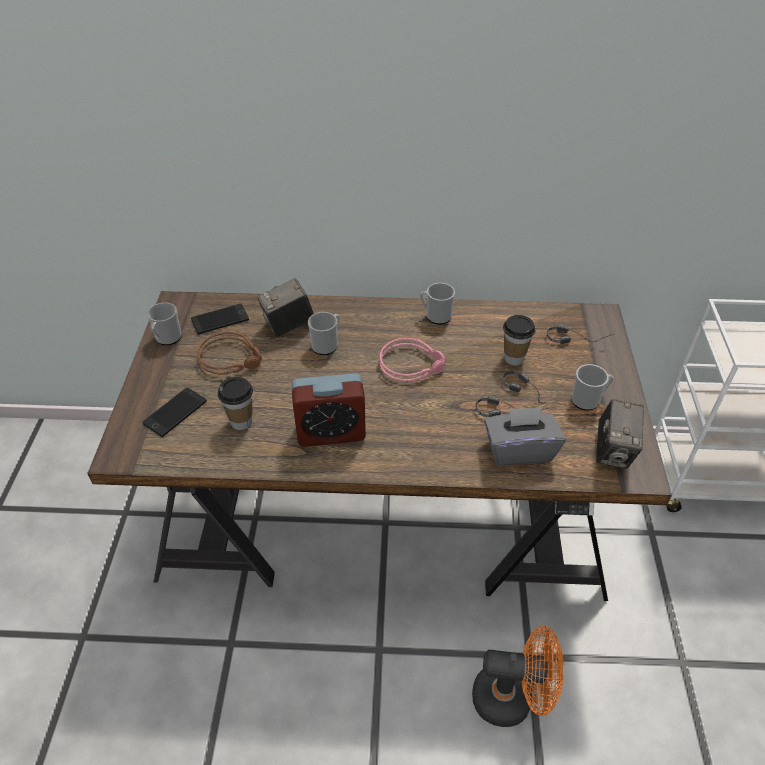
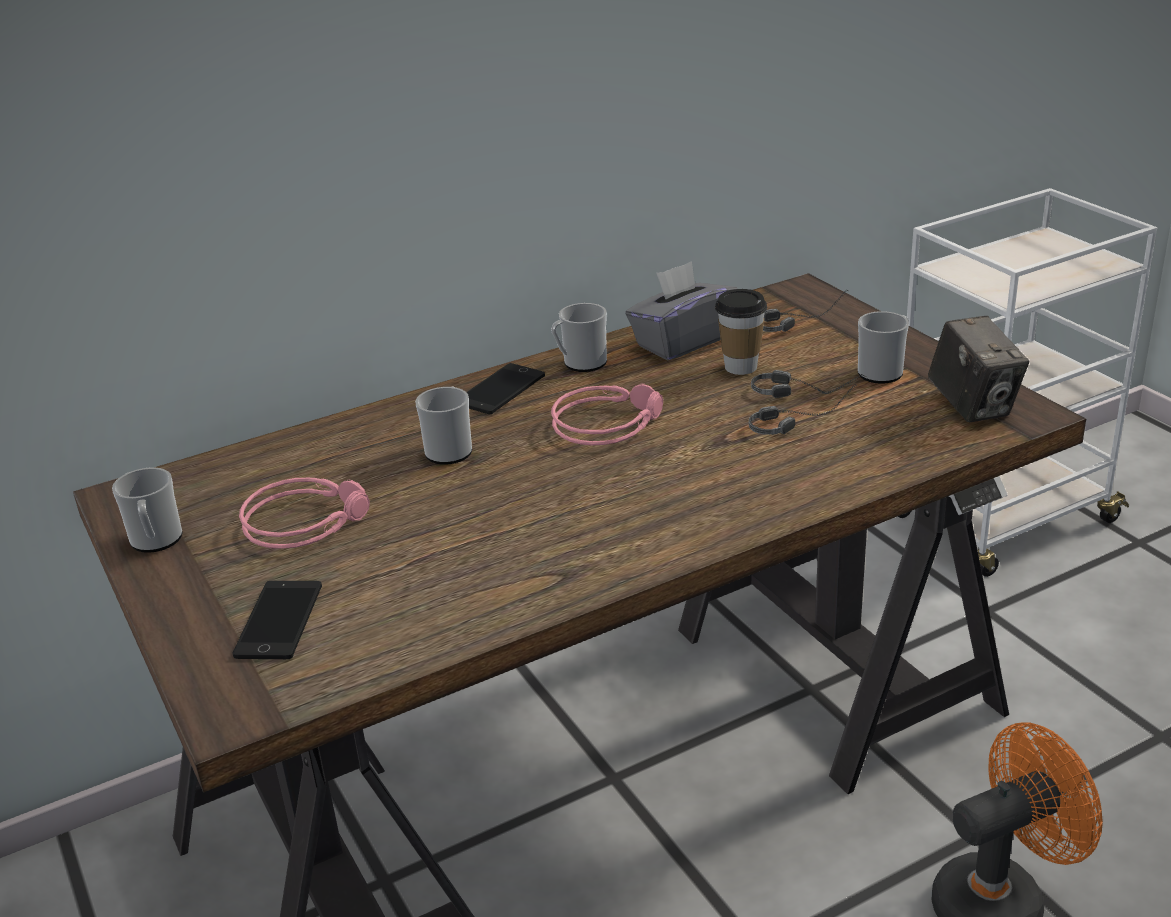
camera: 30 degrees left, 15 degrees down
phone [191,304,249,334] -> phone moved to [467,363,545,414]
brown headphones [197,332,262,375] -> pink headphones [239,478,370,549]
cup [218,377,253,430] -> none
camera [257,278,314,337] -> none
alarm clock [292,373,366,447] -> none
grey tissue box [484,407,566,465] -> grey tissue box moved to [625,261,737,360]

